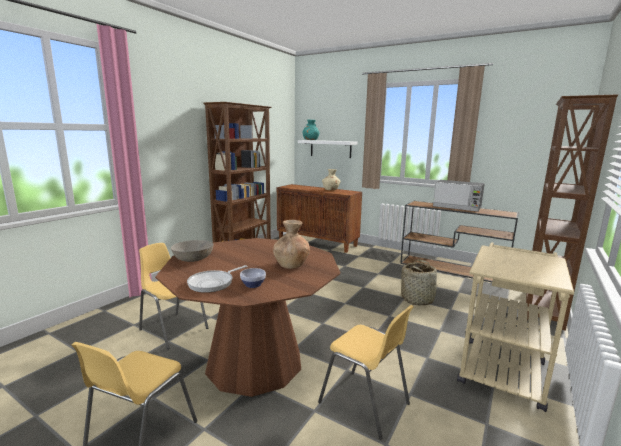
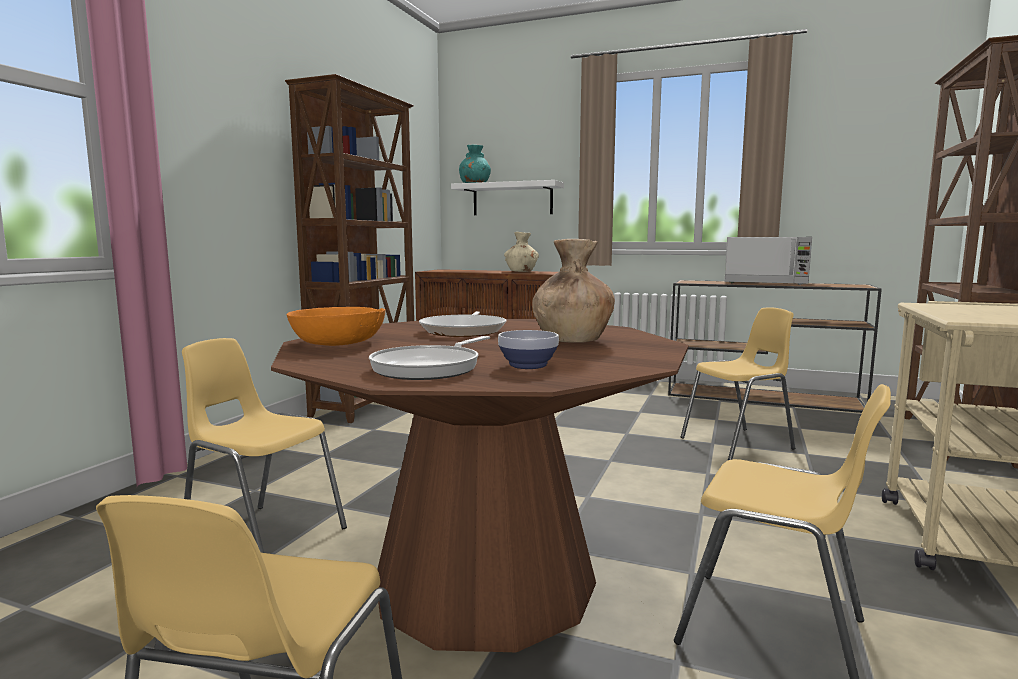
camera: 10 degrees left, 5 degrees down
grey bowl [171,240,213,262] -> orange bowl [286,307,385,346]
basket [401,259,439,306] -> yellow chair [681,307,795,460]
none -> frying pan [419,311,506,337]

